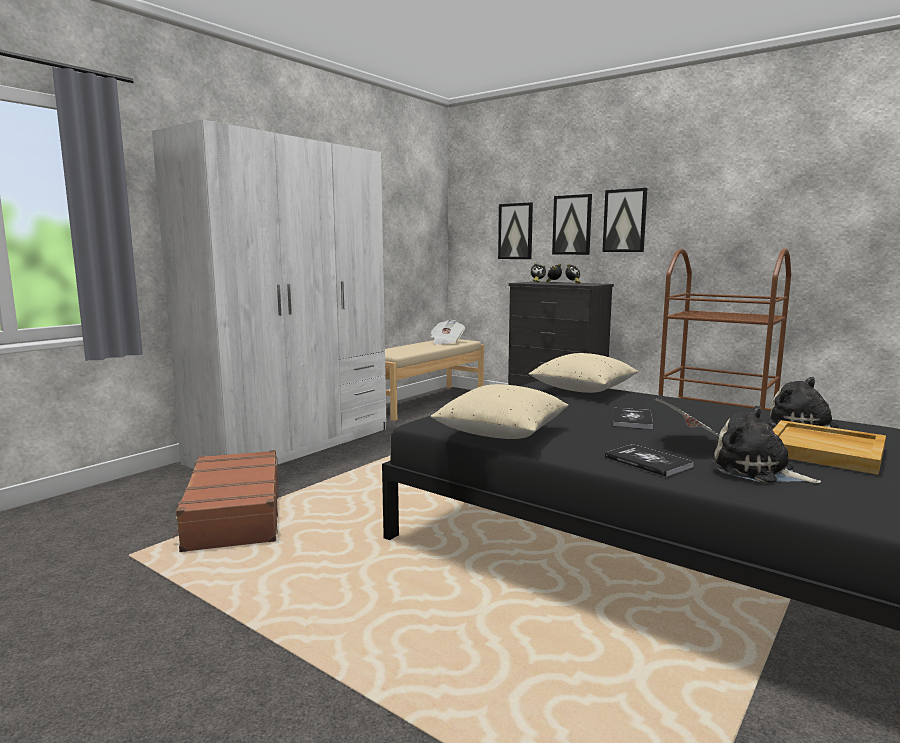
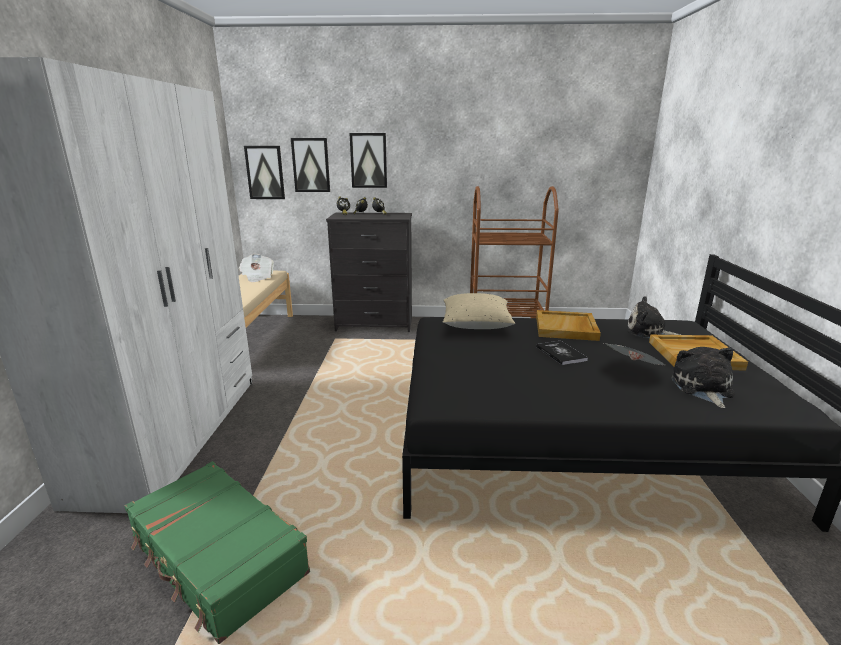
camera: 35 degrees left, 10 degrees up
brown suitcase [173,450,279,552] -> green suitcase [125,461,310,644]
beige pillow [431,384,568,439] -> none
picture [603,188,647,252] -> picture moved to [244,146,285,199]
book [605,444,694,477] -> none
plush toy [711,406,821,483] -> plush toy turned 90 degrees clockwise [671,347,735,408]
none -> beige tray [536,310,601,341]

